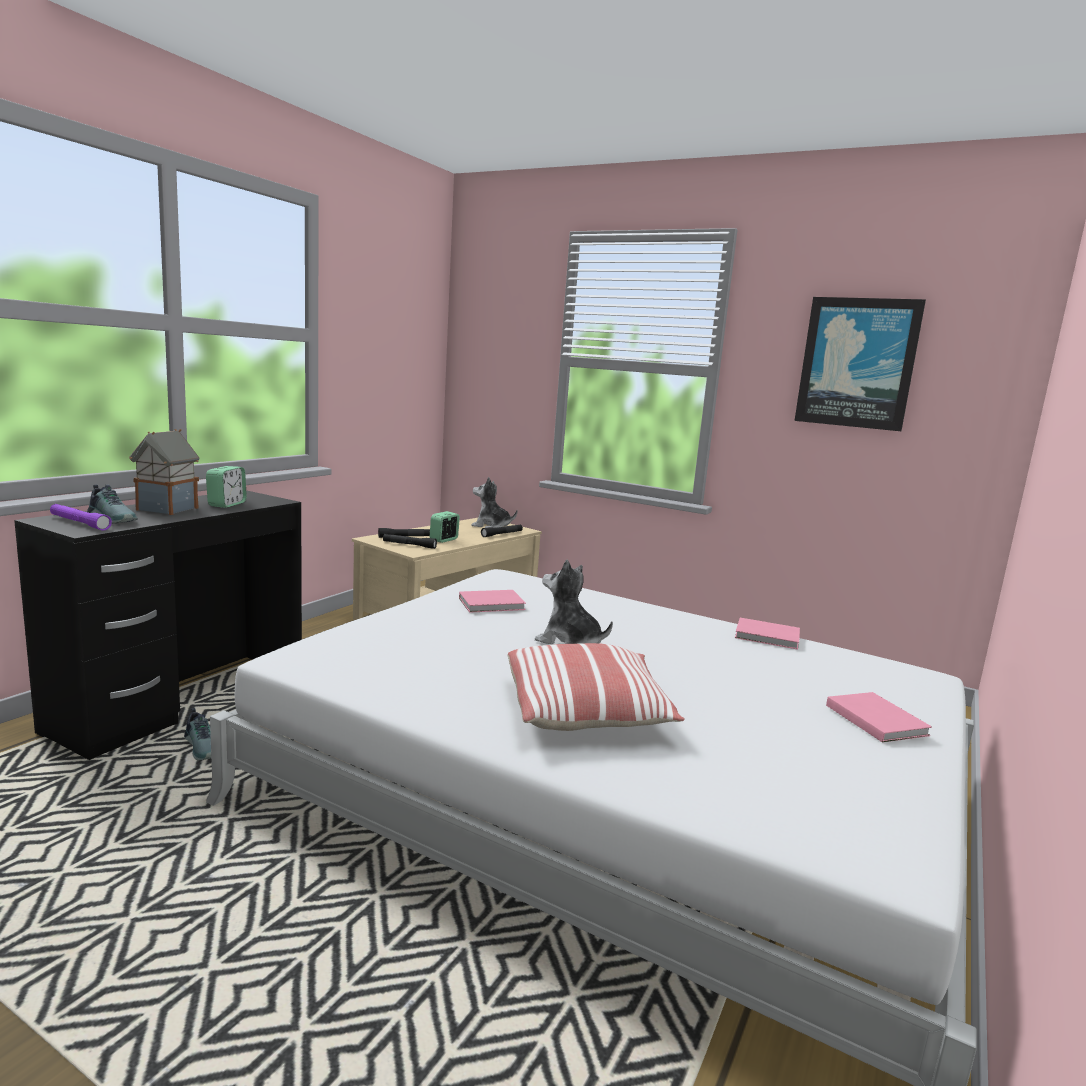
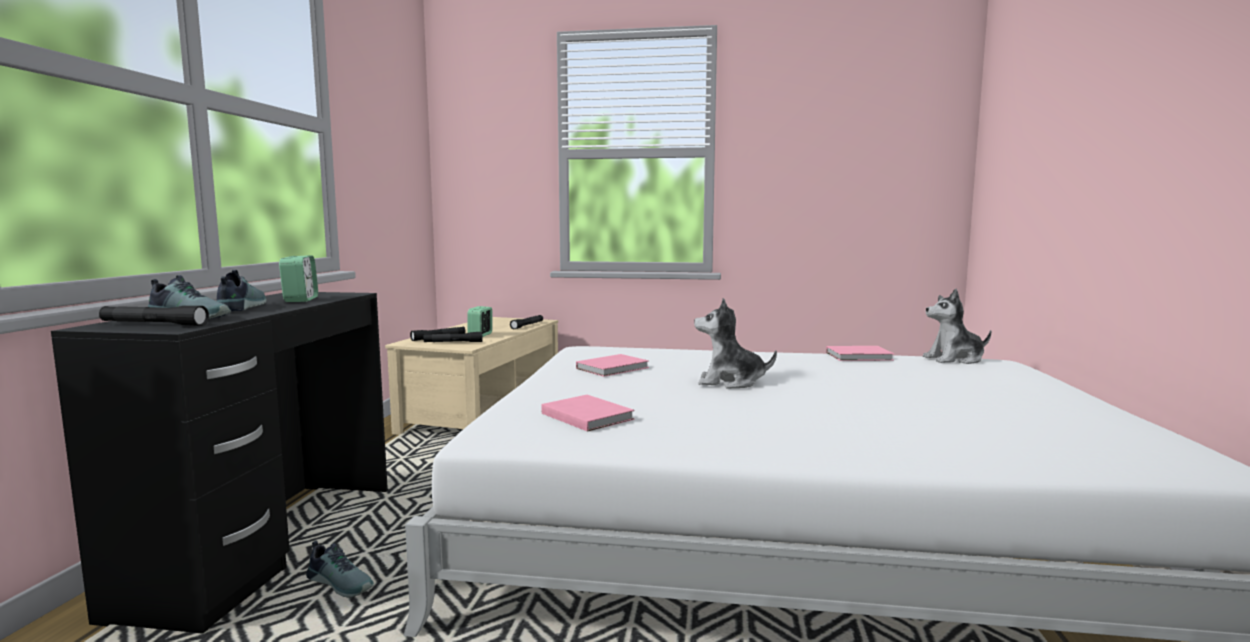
camera: 20 degrees left, 5 degrees down
purple flashlight [50,504,112,531] -> black flashlight [99,306,209,326]
toy house [129,429,200,515] -> shoe [216,270,267,311]
plush toy [471,477,518,528] -> plush toy moved to [923,289,991,364]
pillow [508,643,684,731] -> none
picture [795,297,926,431] -> none
pink book [826,692,932,742] -> pink book moved to [541,395,634,432]

